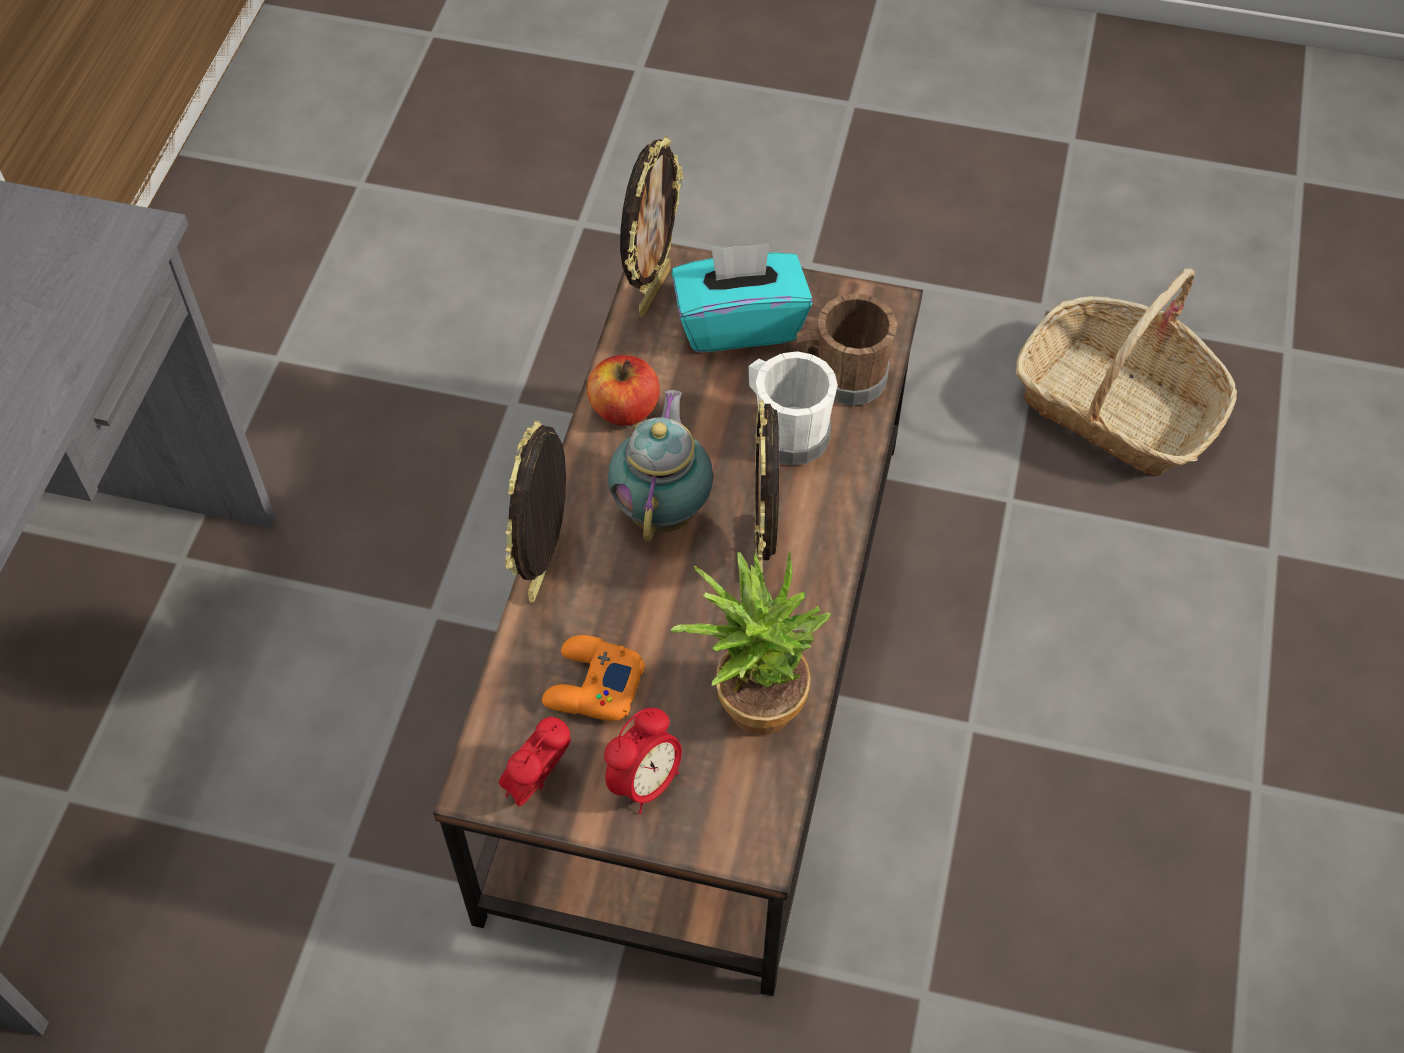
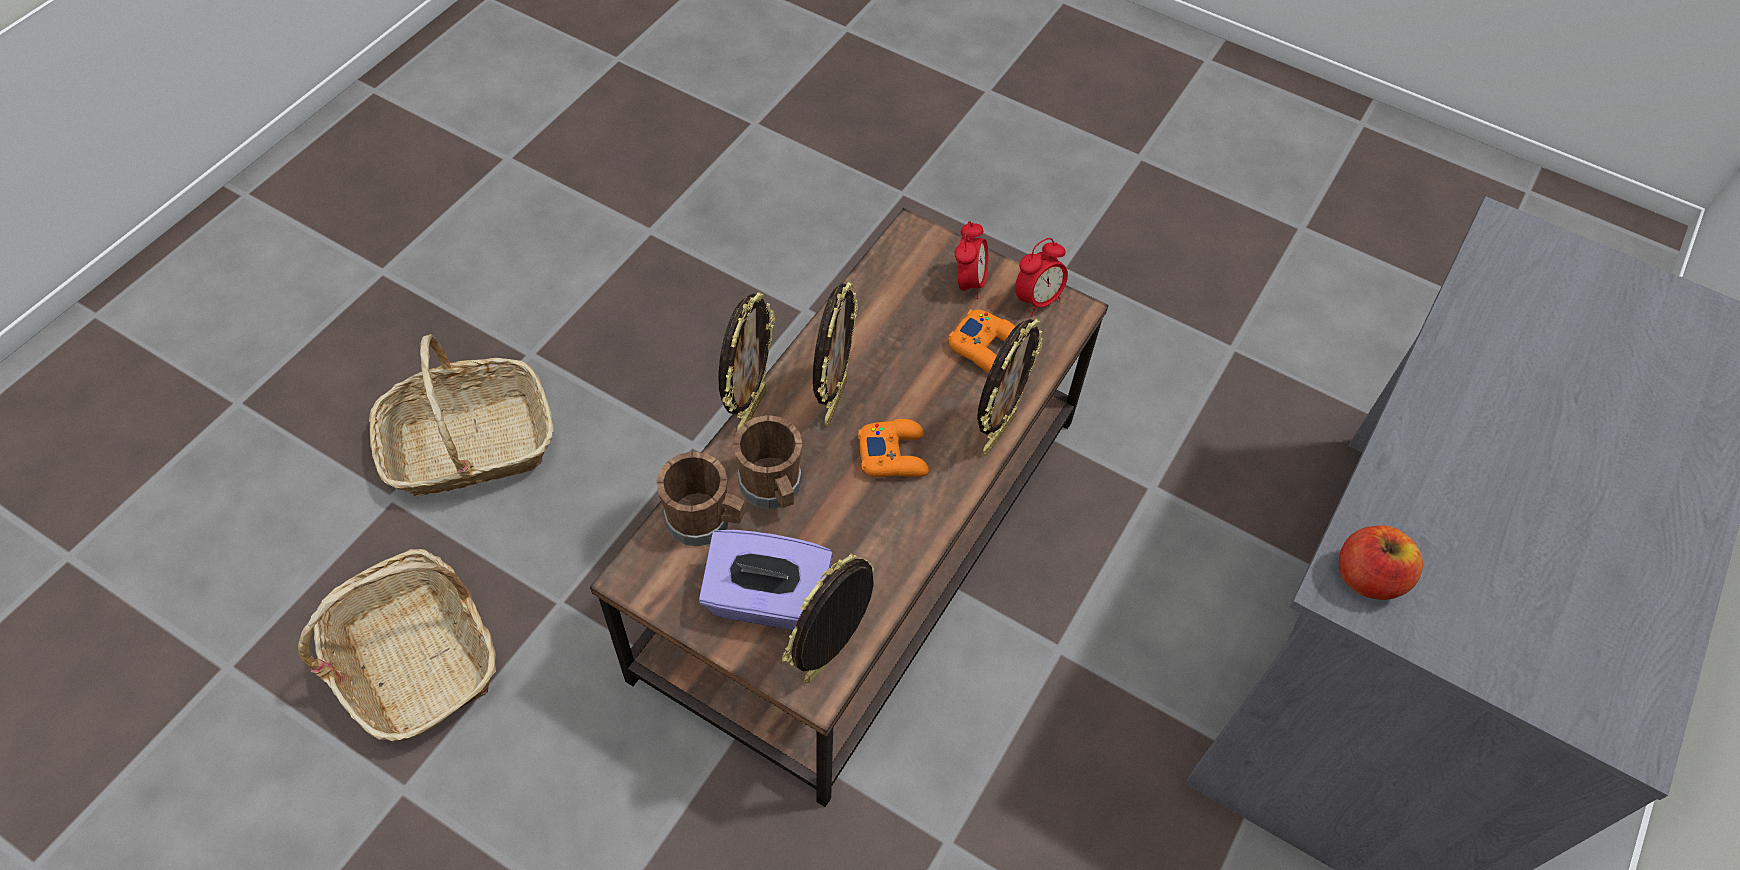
camera: 165 degrees left, 0 degrees up
apple [587,355,660,426] -> apple moved to [1339,525,1423,600]
alarm clock [604,708,682,814] -> alarm clock turned 135 degrees clockwise [955,221,988,299]
teapot [608,390,713,542] -> orange game controller [858,419,929,477]
potted plant [671,552,832,735] -> none
turquoise tissue box [672,243,813,352] -> purple tissue box [699,530,833,630]
white mug [749,351,838,465] -> brown mug [733,415,802,509]
none -> basket [369,334,553,496]
none -> picture frame [718,292,775,431]

